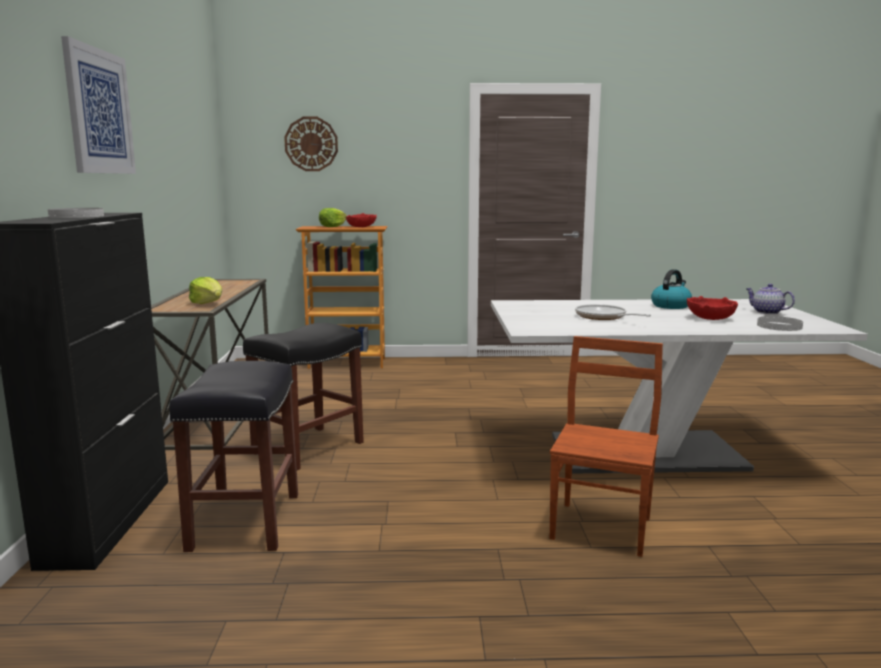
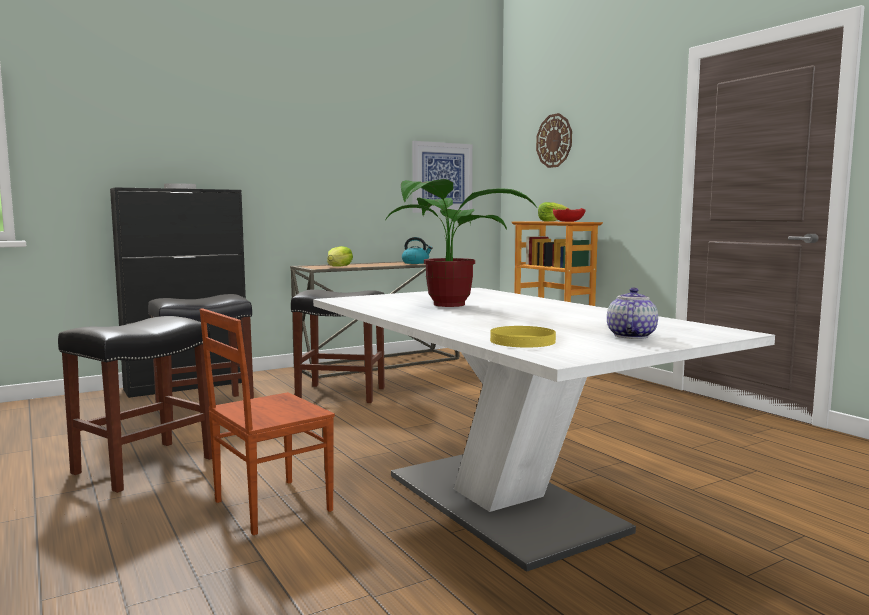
camera: 60 degrees right, 5 degrees down
picture [61,36,136,174] -> picture moved to [412,141,473,213]
brown chair [550,336,663,557] -> brown chair turned 150 degrees clockwise [200,308,335,535]
frying pan [575,304,651,320] -> potted plant [386,179,537,307]
kettle [651,269,692,309] -> kettle moved to [402,237,433,264]
red bowl [687,296,738,320] -> none
white plate [757,316,803,331] -> yellow plate [490,326,556,348]
none -> black stool [58,316,212,493]

